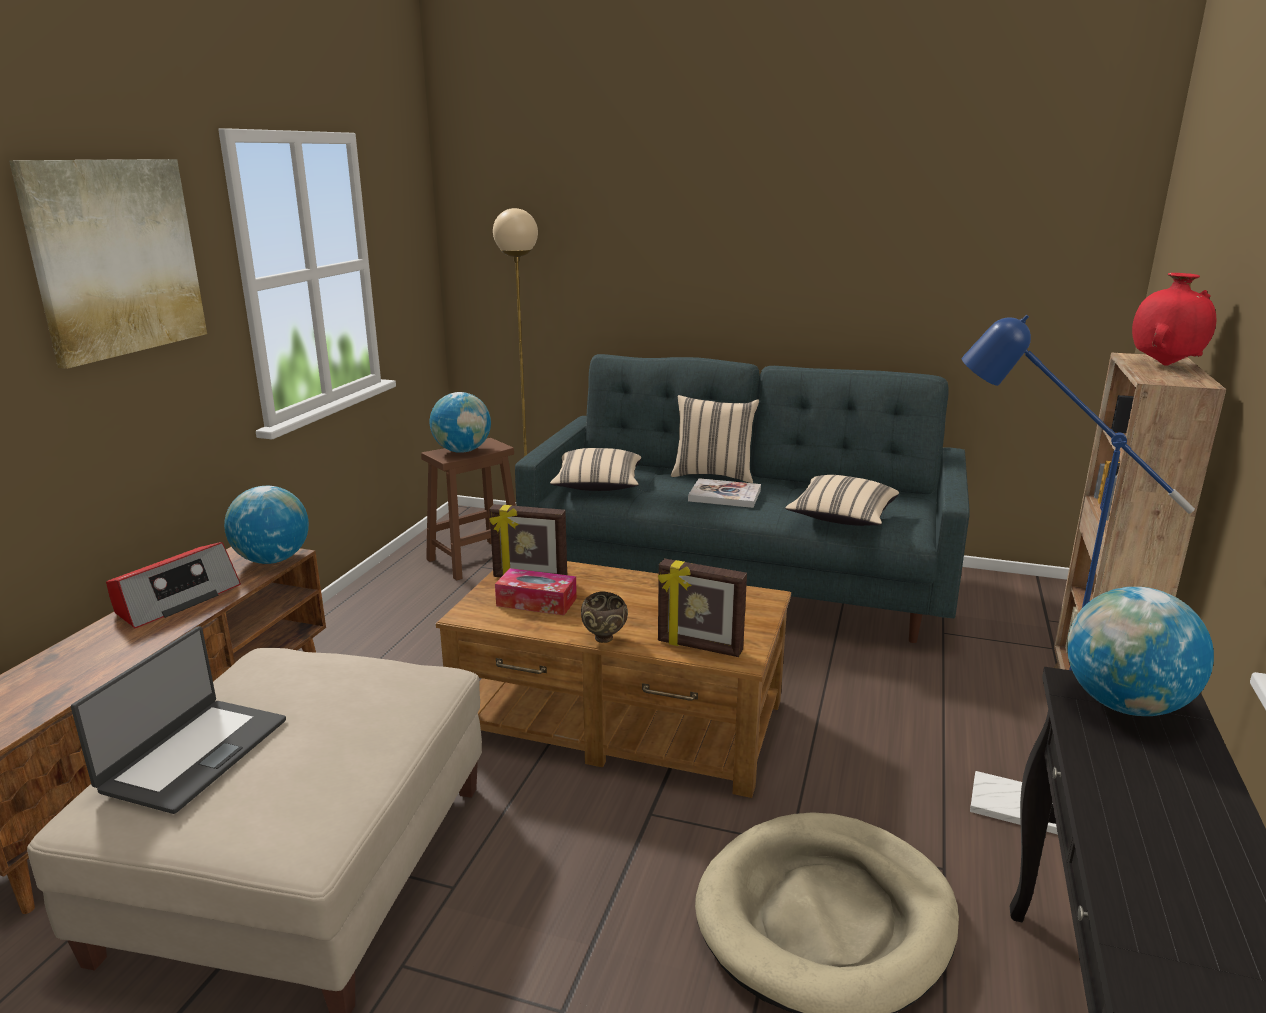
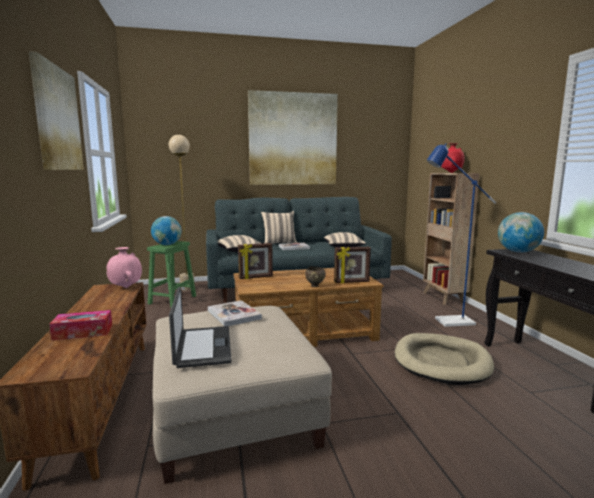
camera: 30 degrees left, 10 degrees down
radio [106,542,241,628] -> none
globe [224,486,309,564] -> pink vase [106,247,142,288]
brown stool [421,438,516,580] -> green stool [147,241,196,307]
tissue box [495,568,577,615] -> tissue box moved to [50,310,112,340]
none -> book [208,300,262,326]
none -> picture [248,90,338,185]

